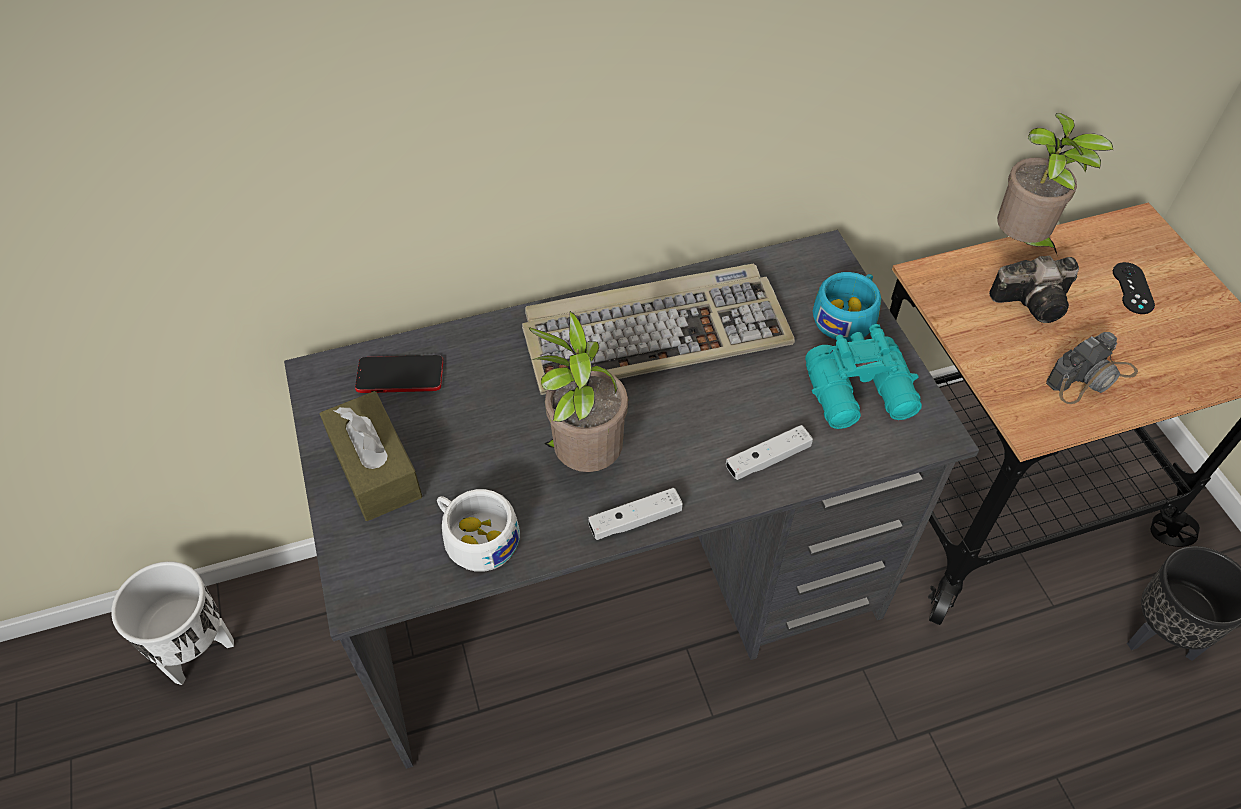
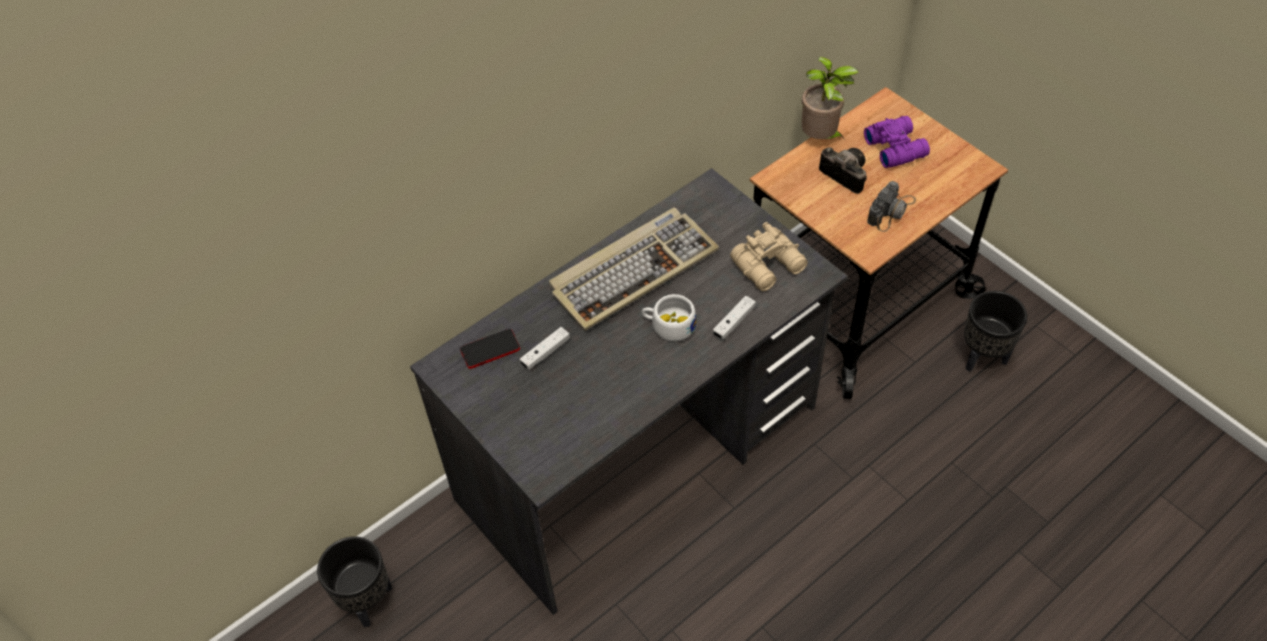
camera: 20 degrees left, 0 degrees up
white planter [111,561,234,685] -> black planter [317,536,392,627]
brown tissue box [320,391,423,521] -> none
white cup [437,489,520,572] -> white cup moved to [642,294,696,342]
potted plant [529,311,628,472] -> none
white game controller [588,488,683,540] -> white game controller moved to [520,327,570,370]
turquoise binoculars [805,324,922,429] -> beige binoculars [730,222,808,291]
turquoise cup [813,272,881,341] -> none
camera [989,256,1079,323] -> camera turned 105 degrees counterclockwise [819,147,867,194]
black game controller [1113,262,1155,314] -> purple binoculars [864,116,930,168]

